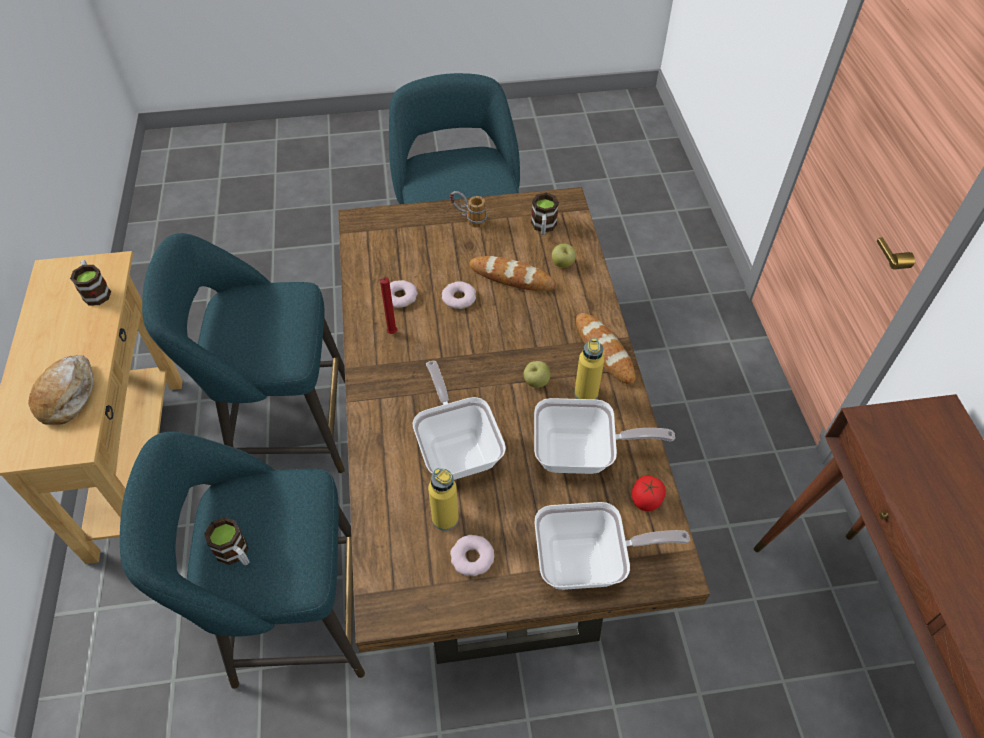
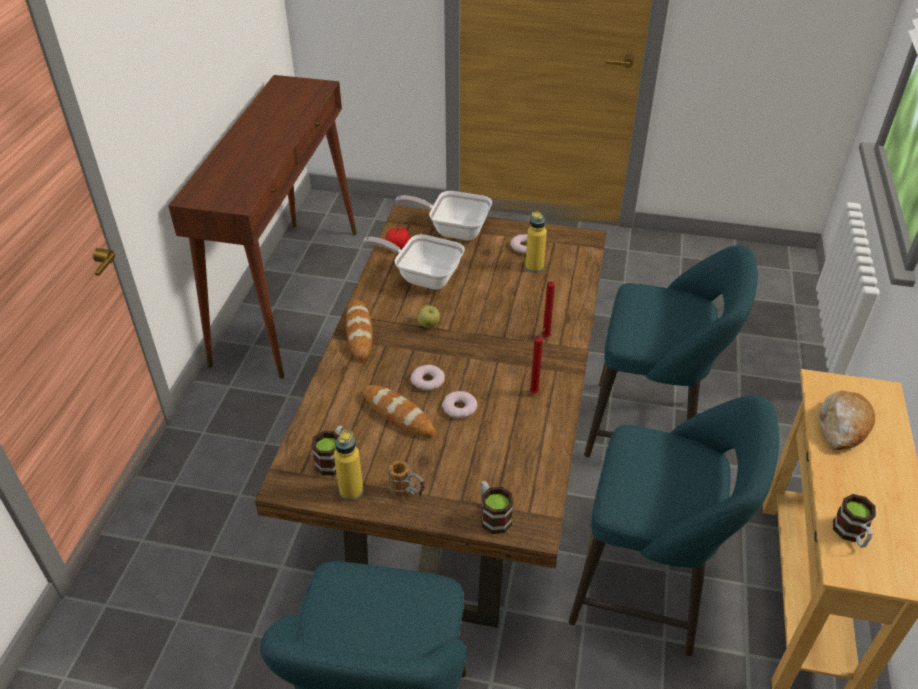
camera: 160 degrees left, 10 degrees down
mug [204,517,249,566] -> mug moved to [480,481,513,534]
donut [390,280,418,308] -> donut moved to [410,365,445,391]
frying pan [412,361,506,480] -> none
apple [552,244,576,268] -> none
yellow bottle [574,338,604,399] -> yellow bottle moved to [334,430,363,501]
none -> red candle [542,281,555,337]

